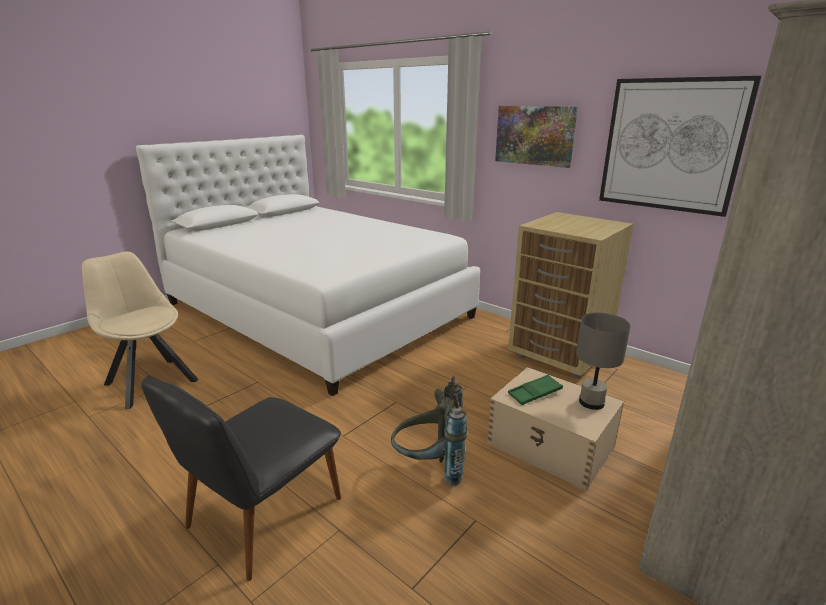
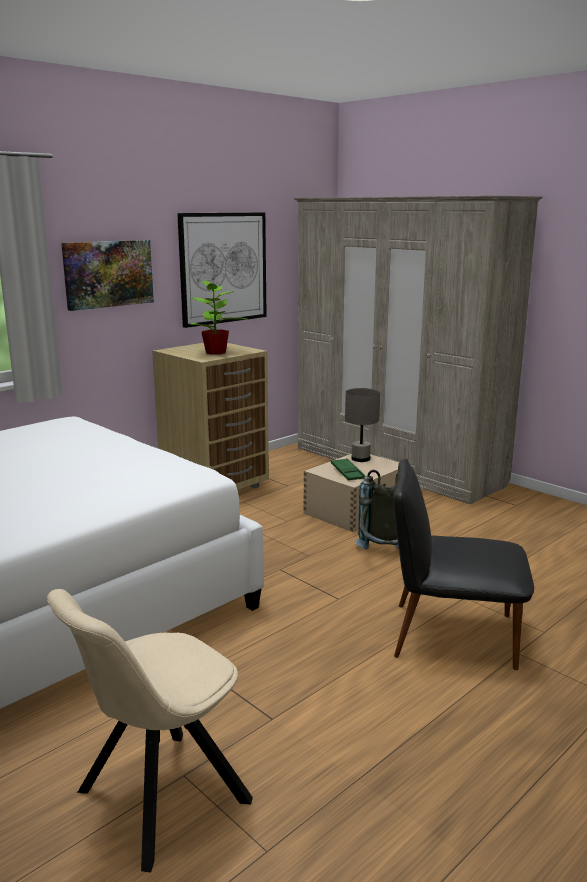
camera: 85 degrees left, 5 degrees down
black chair [141,375,341,581] -> black chair turned 150 degrees clockwise [393,459,534,670]
none -> potted plant [190,277,250,355]

